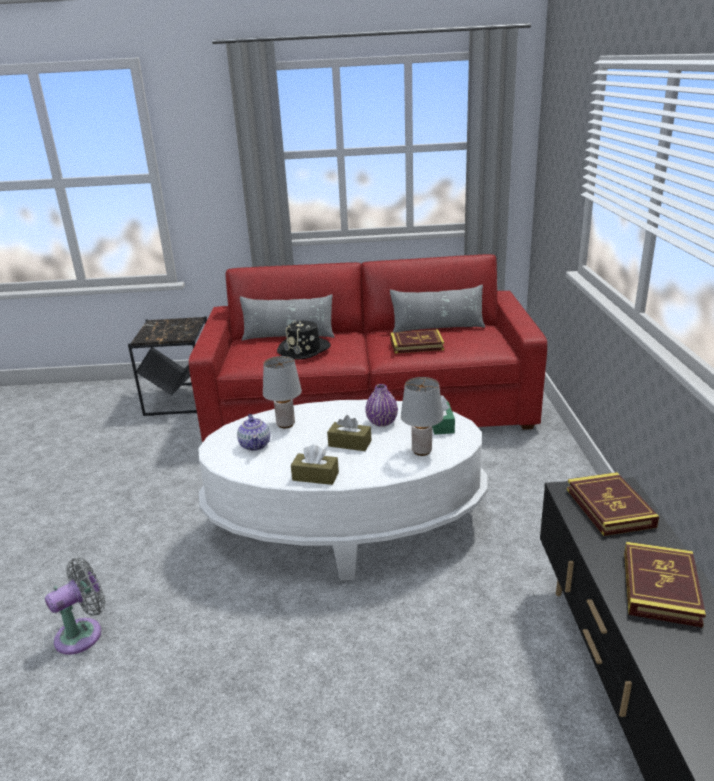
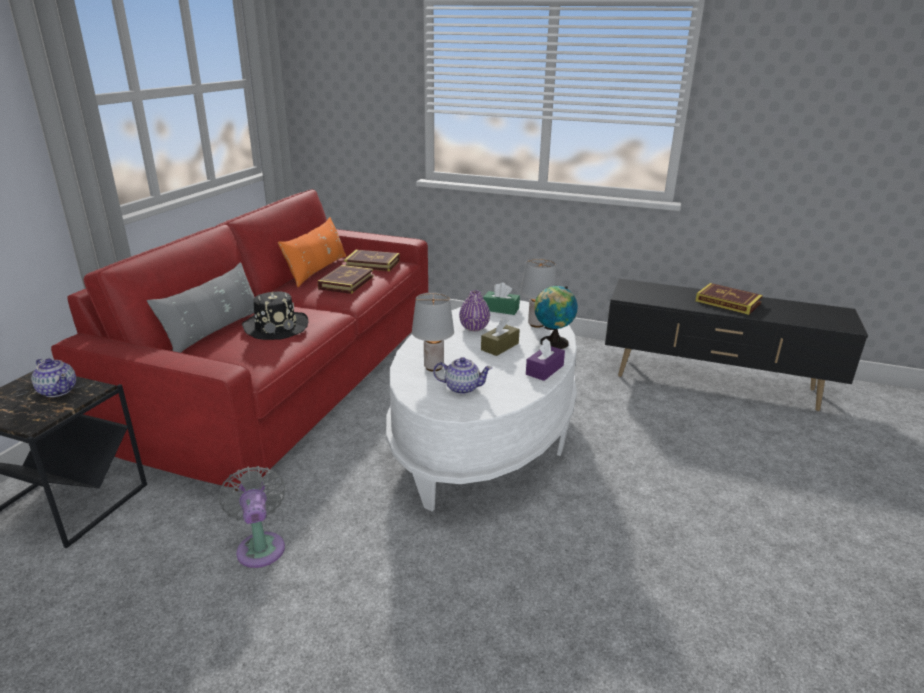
camera: 70 degrees left, 0 degrees up
grey fan [45,558,105,655] -> grey fan moved to [218,466,285,568]
brown tissue box [291,445,339,485] -> purple tissue box [526,339,565,381]
grey pillow [390,285,485,333] -> orange pillow [278,217,346,287]
book [567,472,659,536] -> book moved to [344,250,400,271]
none -> teapot [31,358,76,397]
none -> globe [534,286,578,349]

